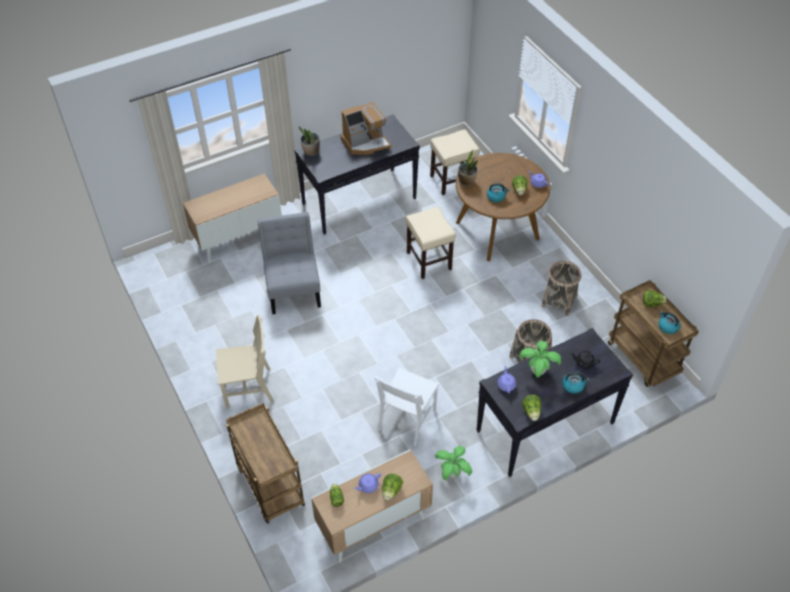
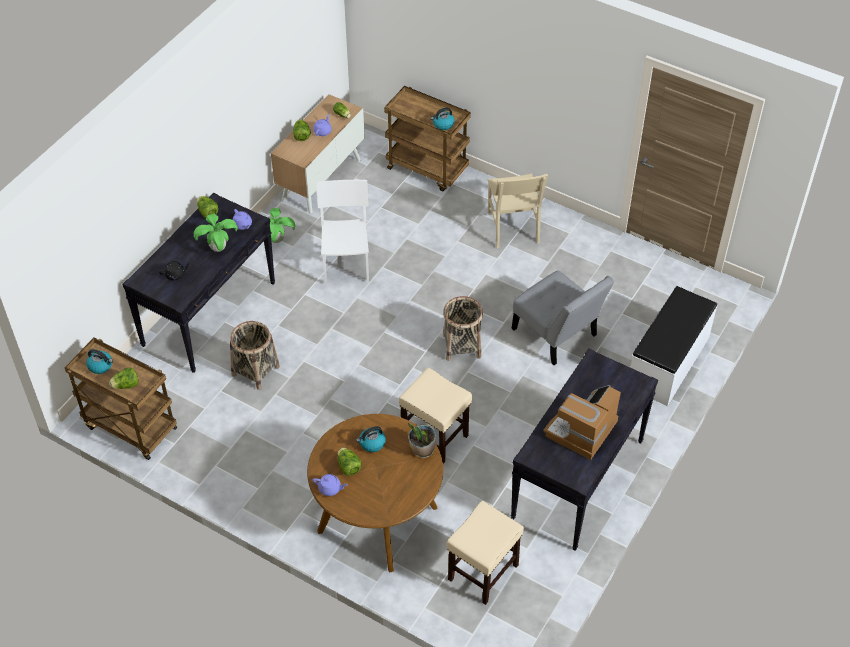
camera: 150 degrees right, 0 degrees up
cabinet [183,173,282,263] -> white bench [630,286,717,406]
beige chair [216,315,274,408] -> beige chair turned 60 degrees counterclockwise [487,173,548,248]
potted plant [299,126,320,156] -> none
basket [541,261,581,316] -> basket moved to [443,296,483,361]
kettle [562,372,590,394] -> kettle moved to [431,108,455,130]

